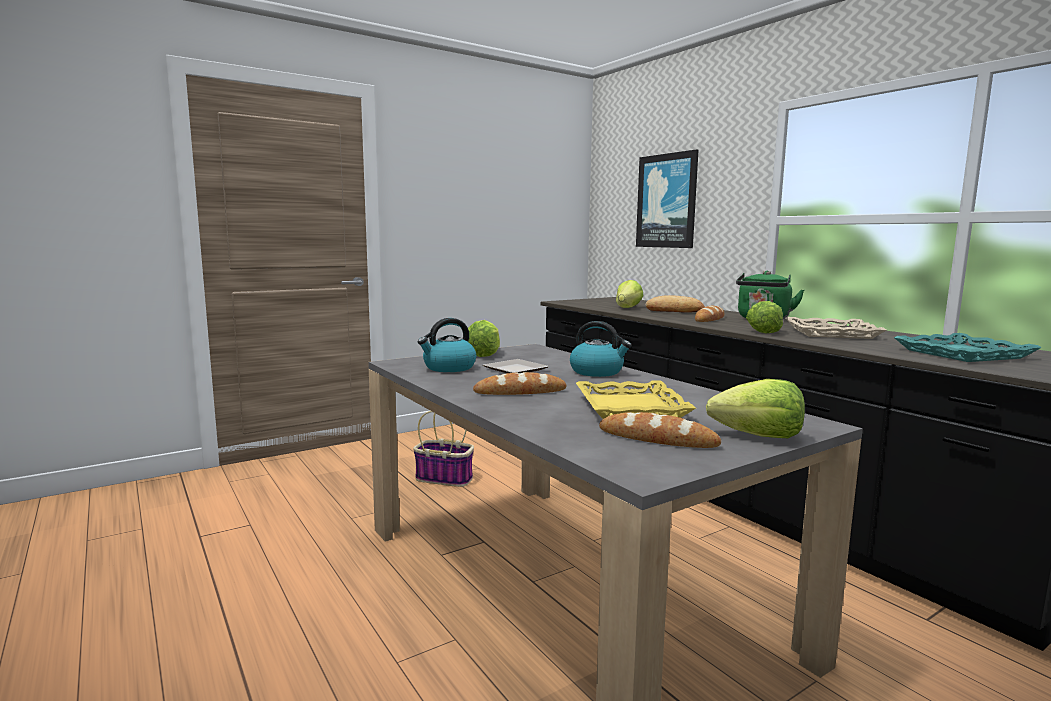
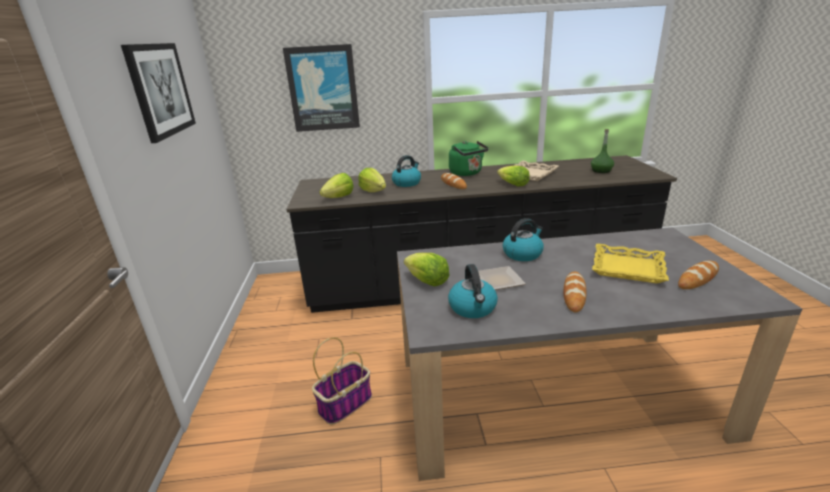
camera: 60 degrees left, 15 degrees up
bread [645,295,705,313] -> kettle [392,155,421,187]
lettuce [706,379,805,438] -> lettuce moved to [319,173,354,198]
turquoise tray [894,333,1042,362] -> green bottle [591,129,614,173]
none -> picture [121,43,196,143]

